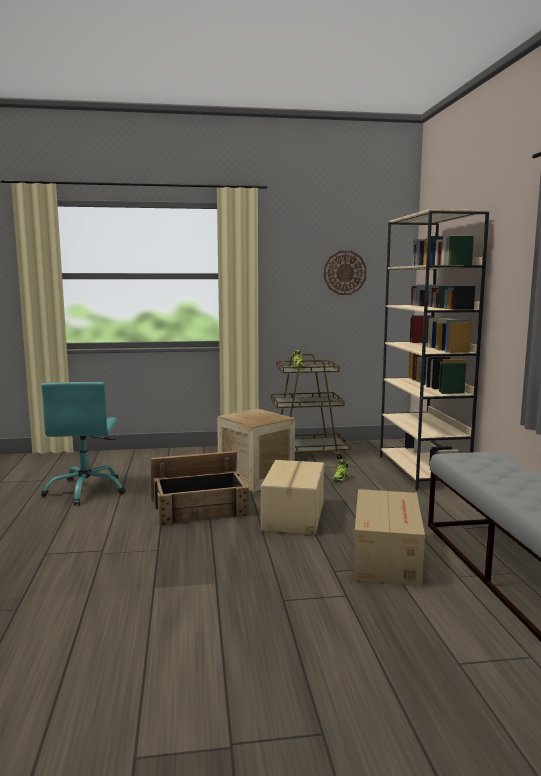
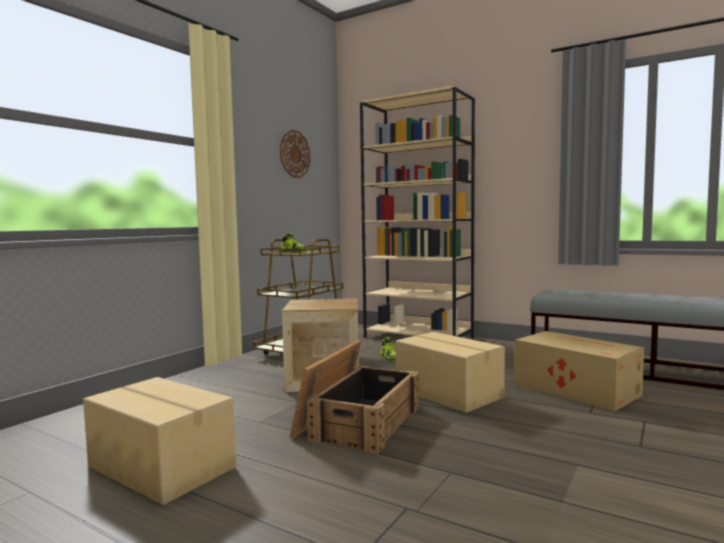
camera: 50 degrees left, 5 degrees down
turquoise office chair [41,382,126,506] -> cardboard box [83,377,236,505]

